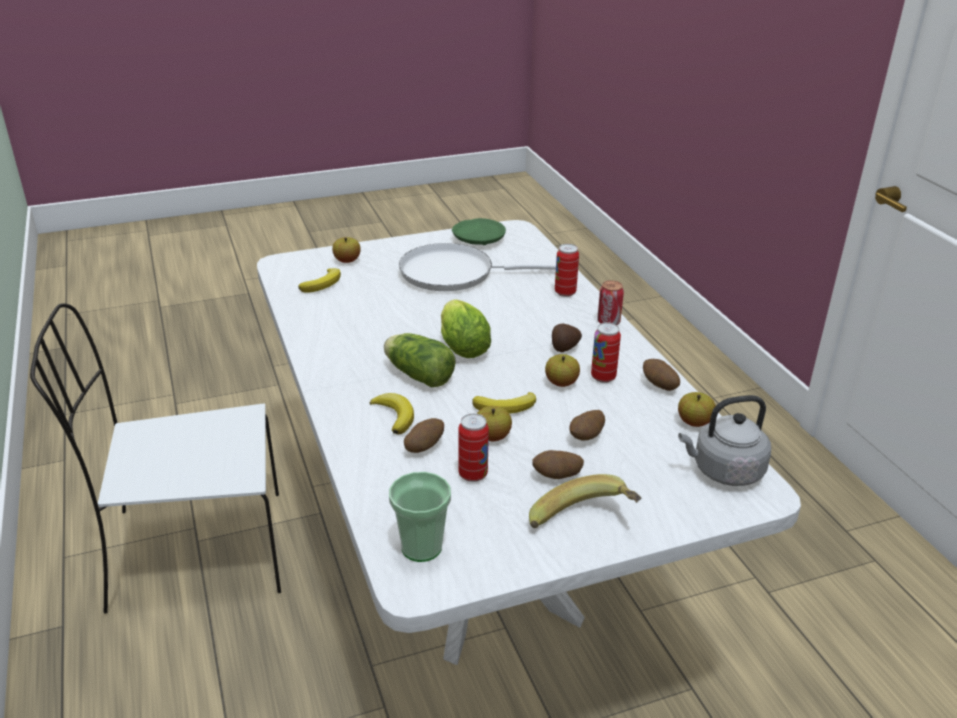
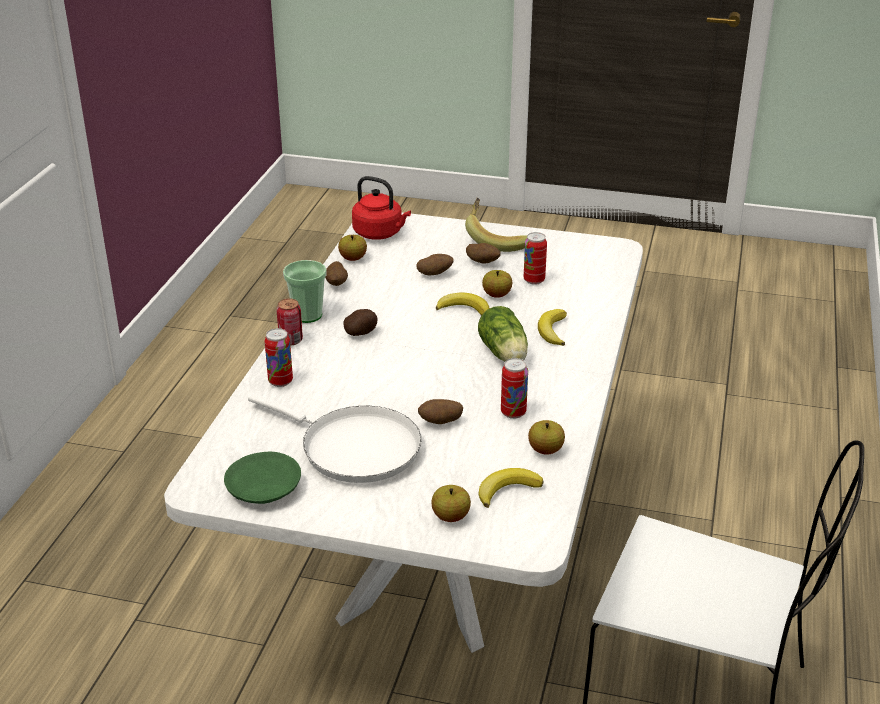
camera: 145 degrees left, 0 degrees up
cup [389,472,451,562] -> cup moved to [283,260,327,323]
potato [404,418,444,453] -> potato moved to [418,399,463,424]
lettuce [441,299,491,358] -> none
apple [545,354,580,387] -> apple moved to [528,420,565,455]
can [591,322,621,383] -> can moved to [501,358,528,419]
grey kettle [678,395,771,486] -> red kettle [352,176,411,240]

